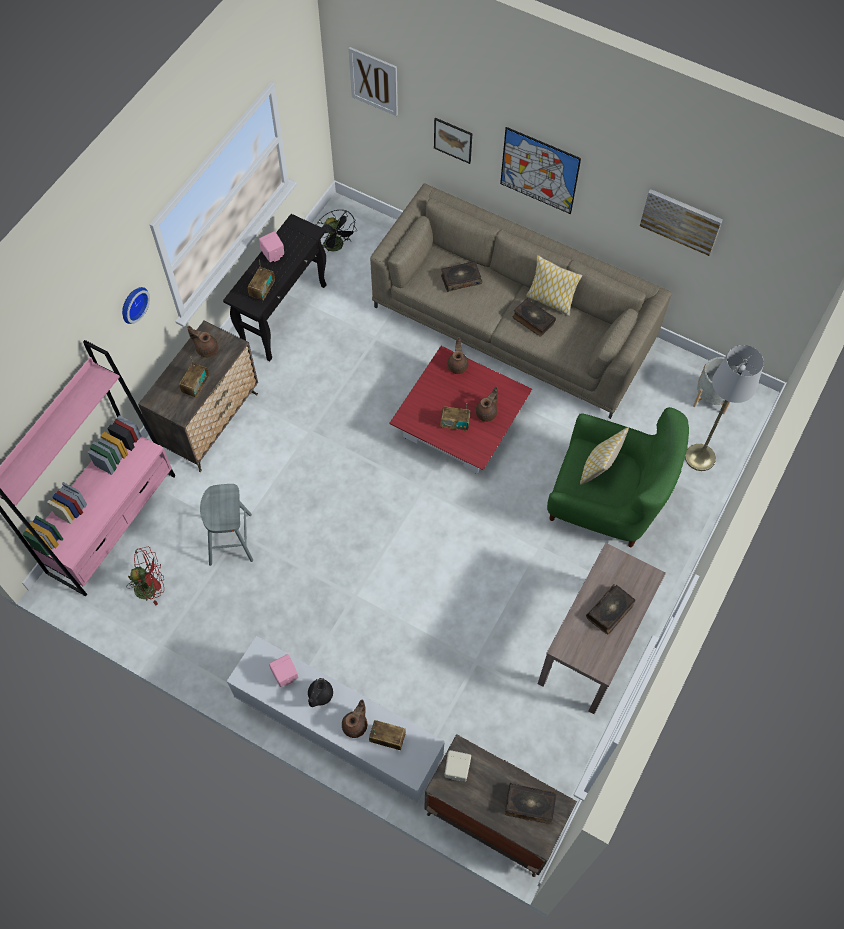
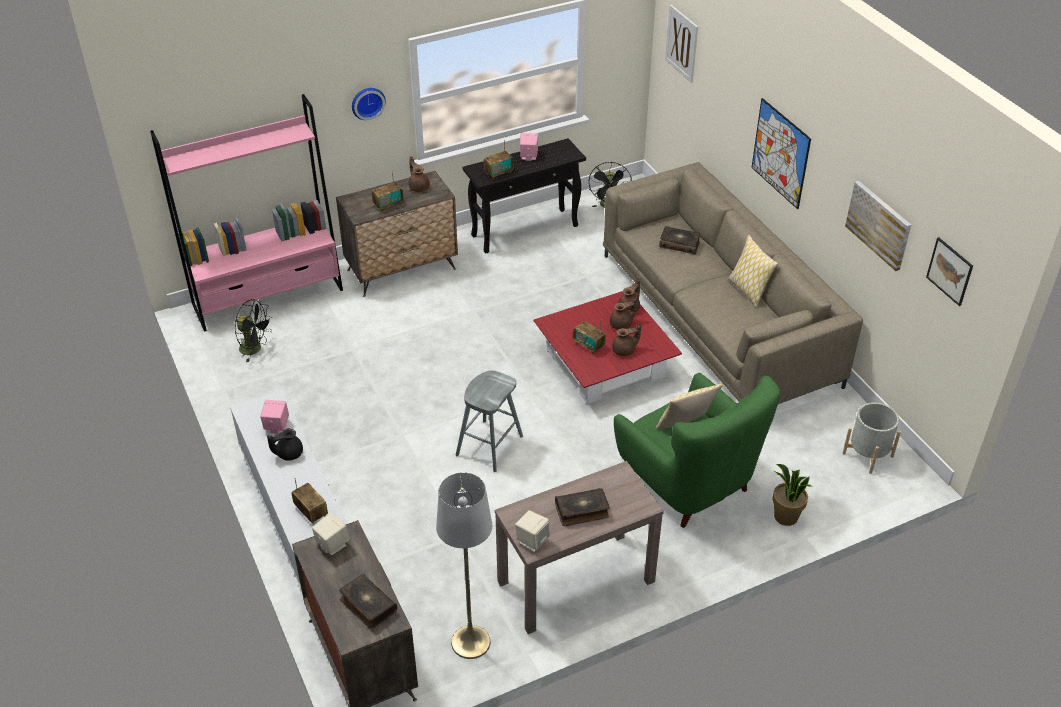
camera: 35 degrees right, 20 degrees down
red fan [127,547,164,606] -> black fan [235,299,273,362]
grey stool [200,484,253,566] -> grey stool moved to [456,371,523,472]
brown teapot [342,700,367,738] -> brown teapot moved to [610,296,637,330]
picture [434,118,472,164] -> picture moved to [926,237,973,306]
book [513,298,556,337] -> none
grey floor lamp [685,345,764,471] -> grey floor lamp moved to [436,472,492,659]
none -> beige speaker [515,510,550,552]
none -> potted plant [772,464,812,526]

